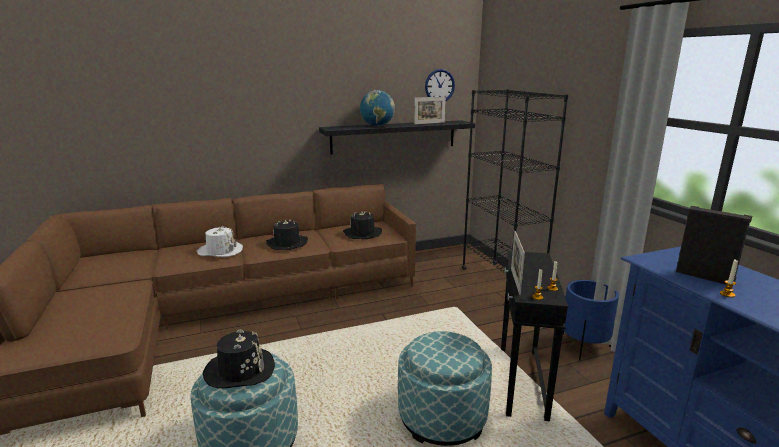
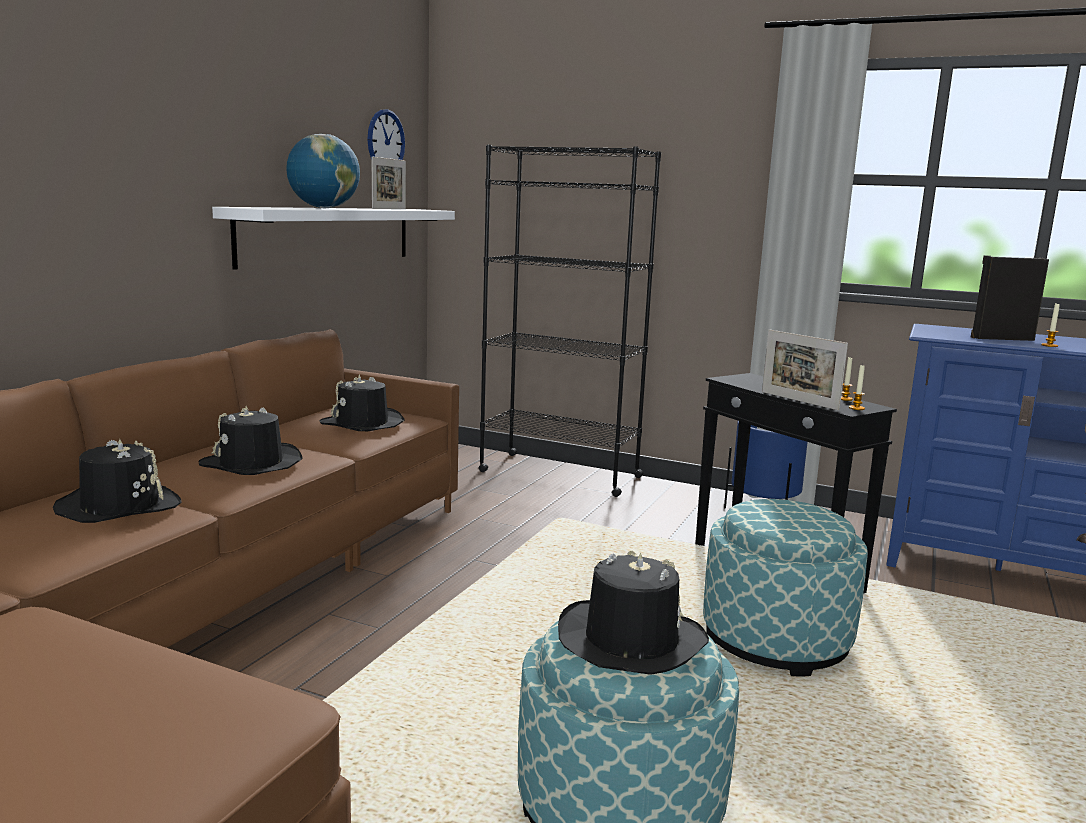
camera: 45 degrees left, 5 degrees down
white hat [197,226,243,257] -> black hat [53,439,182,523]
black shelf [319,120,475,154] -> white shelf [212,207,455,270]

